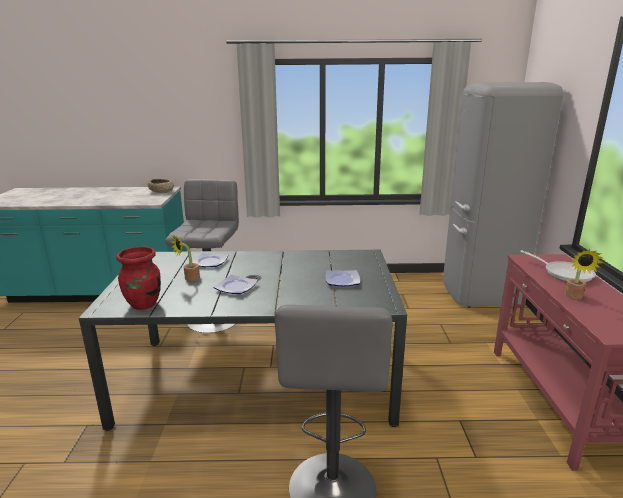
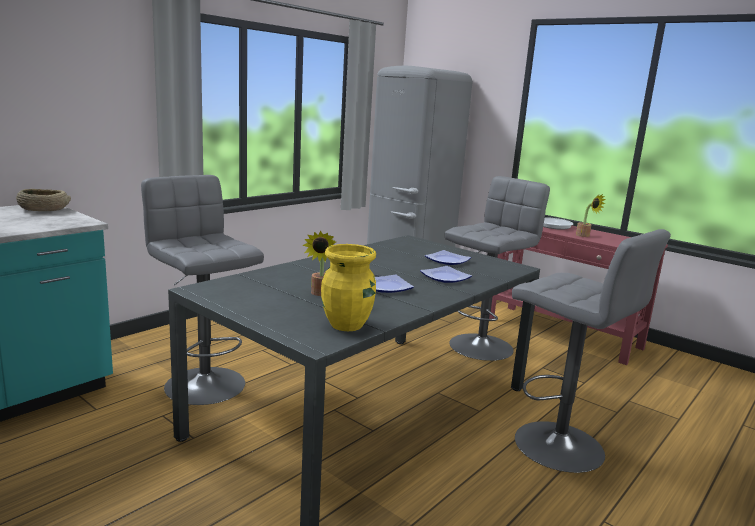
camera: 50 degrees left, 5 degrees down
red vase [116,246,161,310] -> yellow vase [321,244,376,331]
plate [192,253,228,267] -> plate moved to [420,266,472,283]
none -> grey stool [445,176,550,361]

